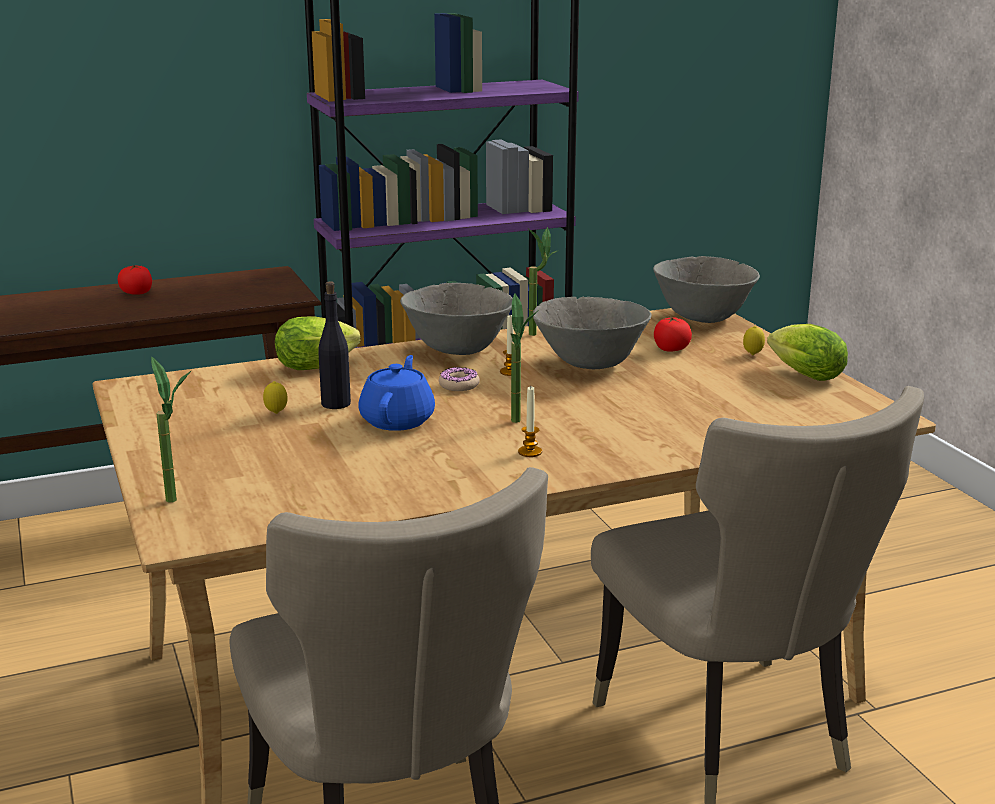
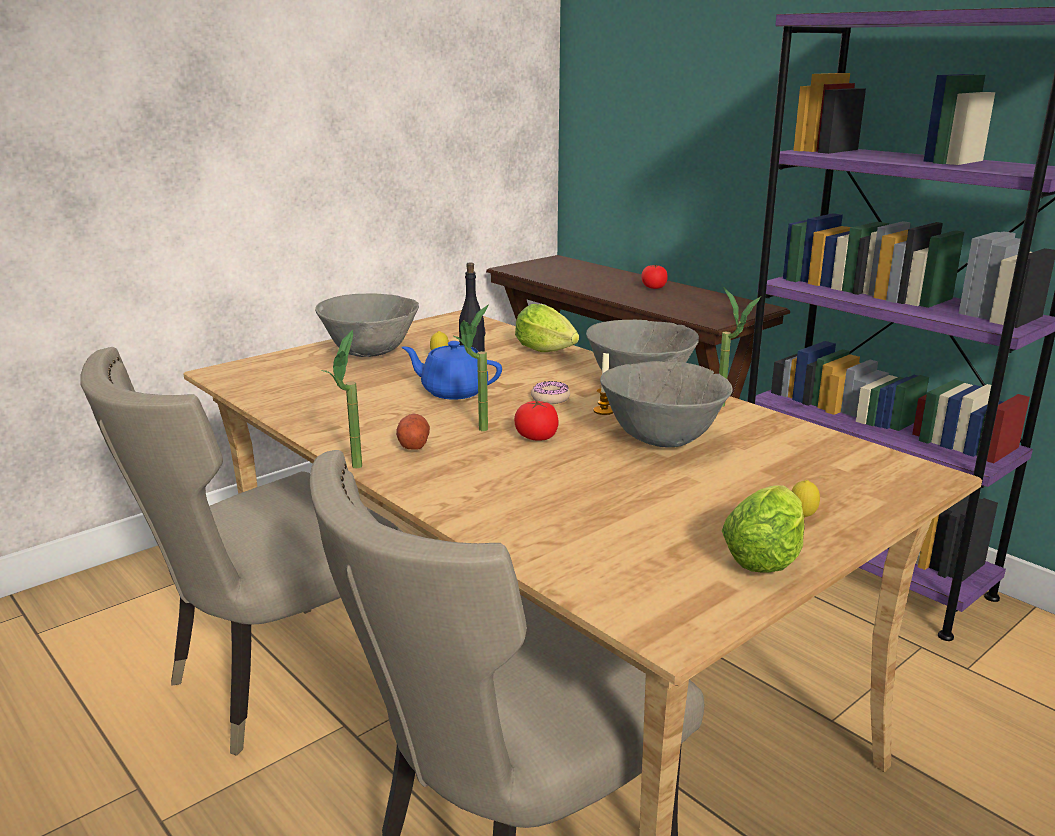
camera: 70 degrees right, 0 degrees up
potted plant [151,357,191,503] -> potted plant moved to [322,330,362,469]
blue teapot [358,355,435,431] -> blue teapot turned 150 degrees counterclockwise [402,341,502,400]
candle [518,386,542,457] -> potato [396,414,430,450]
grey bowl [653,256,760,323] -> grey bowl moved to [315,293,419,357]
tomato [654,317,692,352] -> tomato moved to [514,400,558,441]

